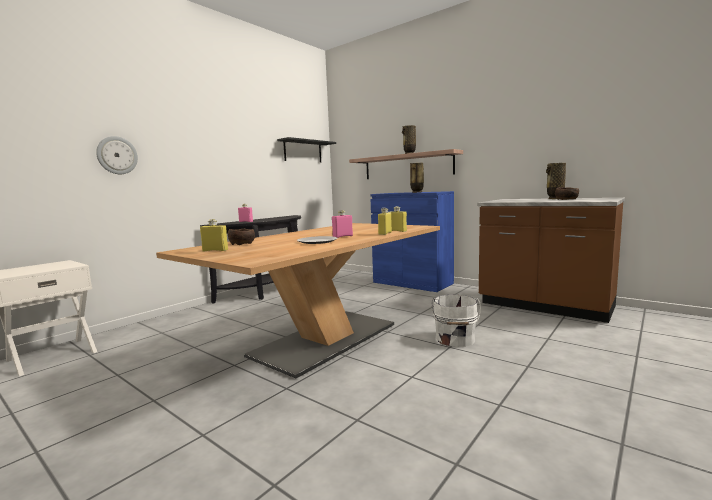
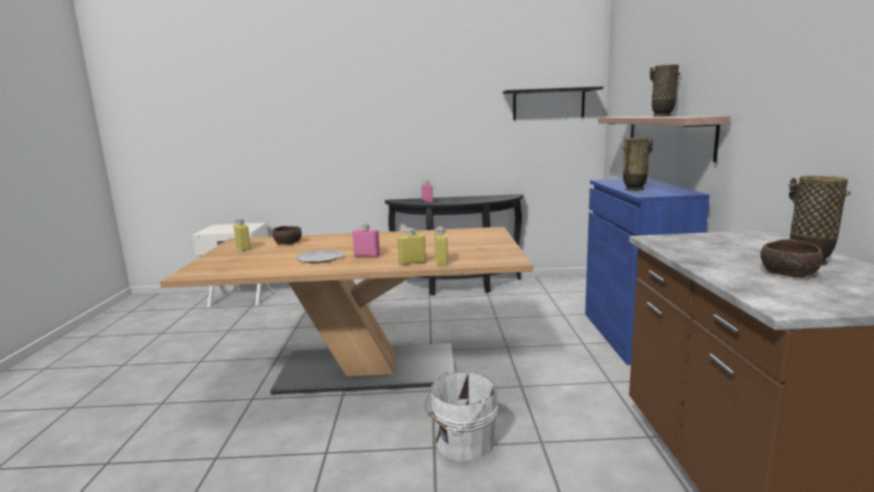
camera: 50 degrees right, 5 degrees up
wall clock [96,136,138,174] -> none

